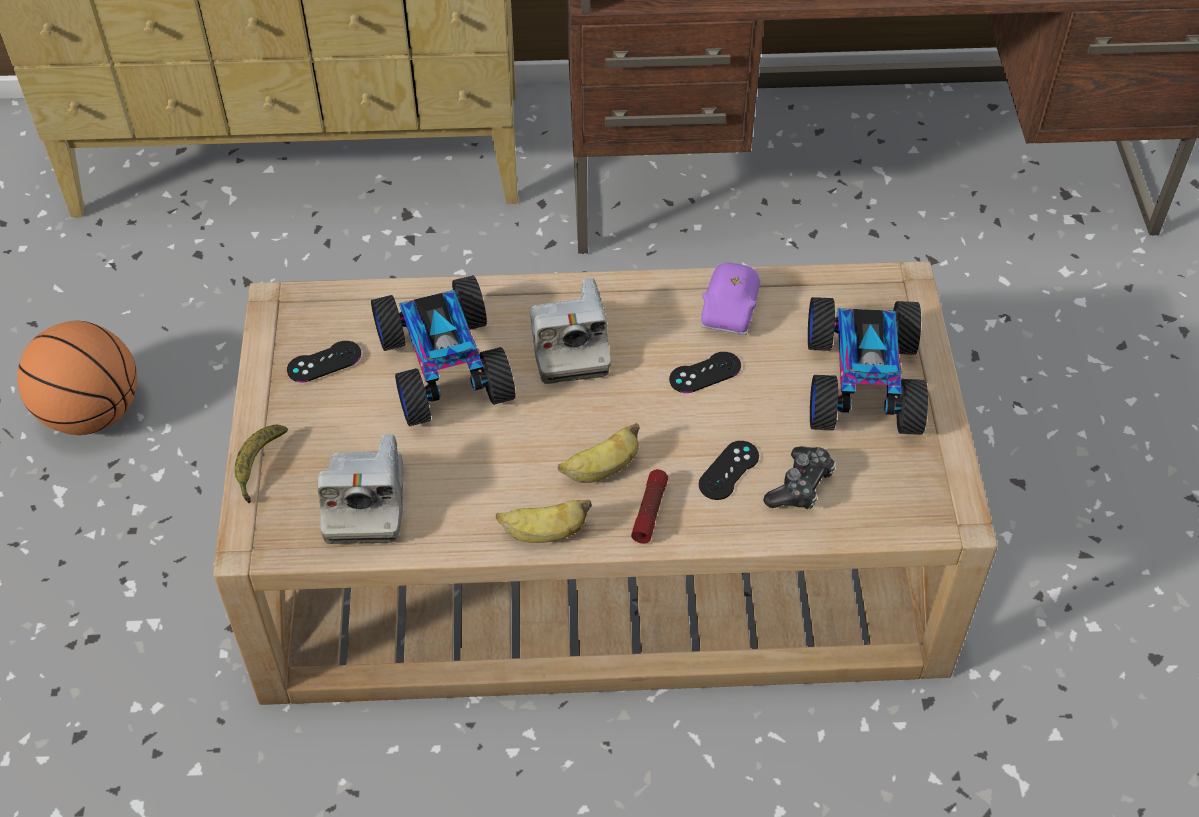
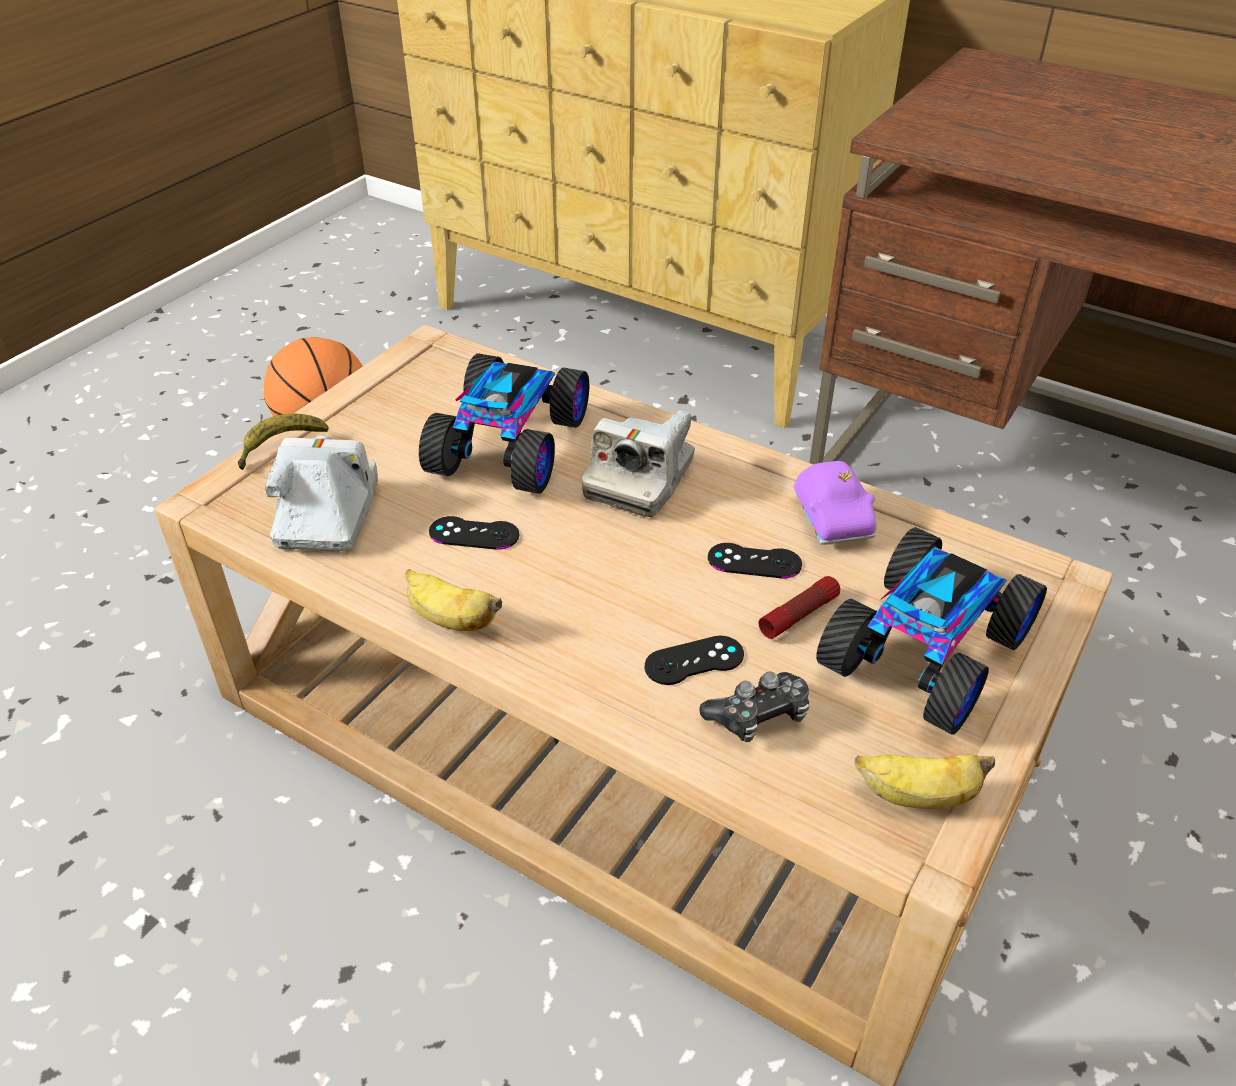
camera: 35 degrees right, 10 degrees down
black game controller [287,341,361,382] -> black game controller moved to [429,516,519,550]
camera [318,434,403,544] -> camera turned 150 degrees clockwise [265,435,378,551]
banana [558,423,640,483] -> banana moved to [855,754,995,809]
flashlight [631,469,668,544] -> flashlight moved to [758,576,840,639]
purple toy car [701,262,760,335] -> purple toy car turned 60 degrees counterclockwise [794,461,876,545]

